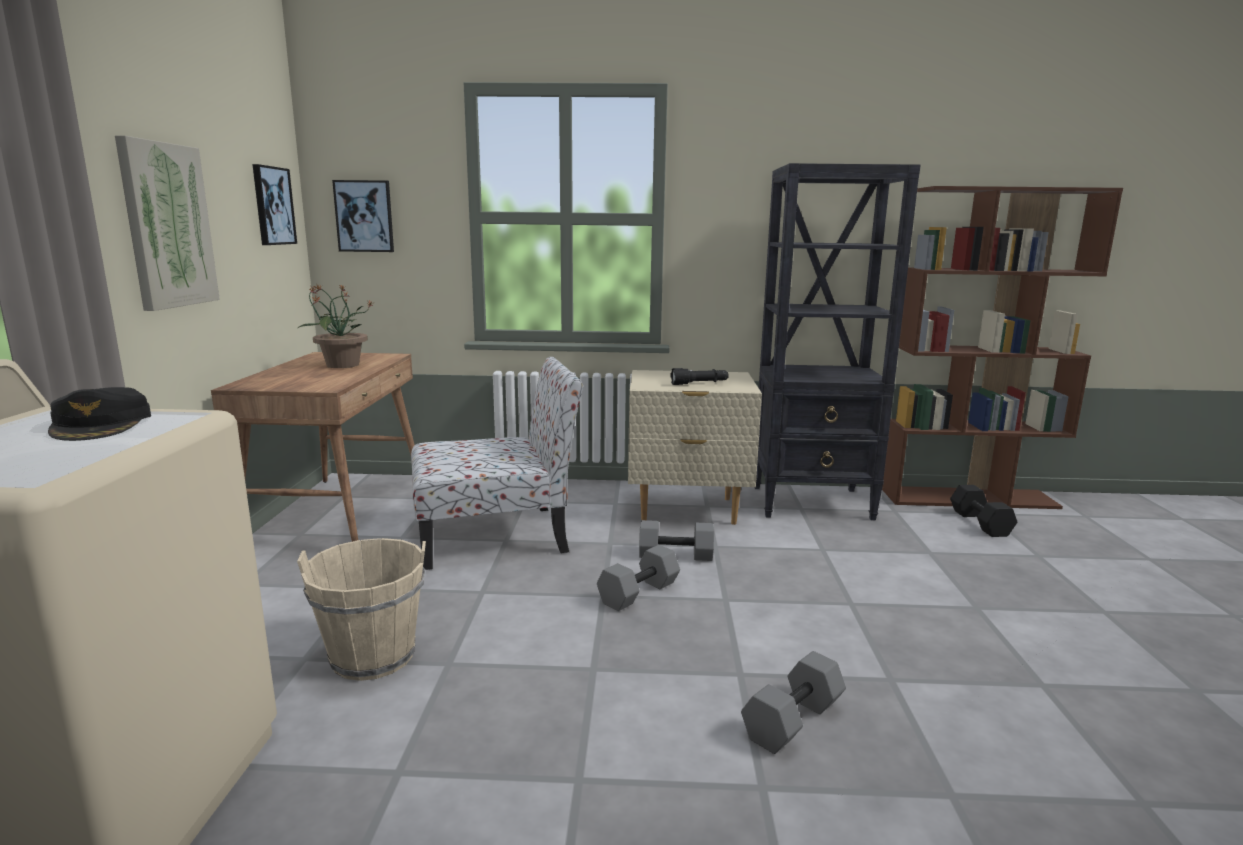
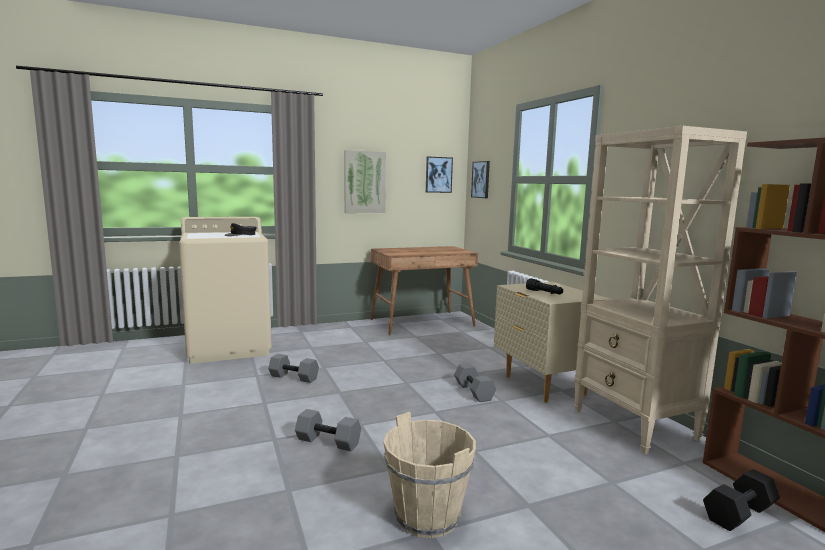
camera: 65 degrees right, 5 degrees down
beige bucket [297,538,426,681] -> beige bucket moved to [383,412,476,538]
potted plant [298,284,375,368] -> none
chair [411,357,583,570] -> none
grey dumbbell [597,545,680,611] -> grey dumbbell moved to [268,354,319,383]
black bookcase [754,163,921,520] -> beige bookcase [574,126,747,454]

